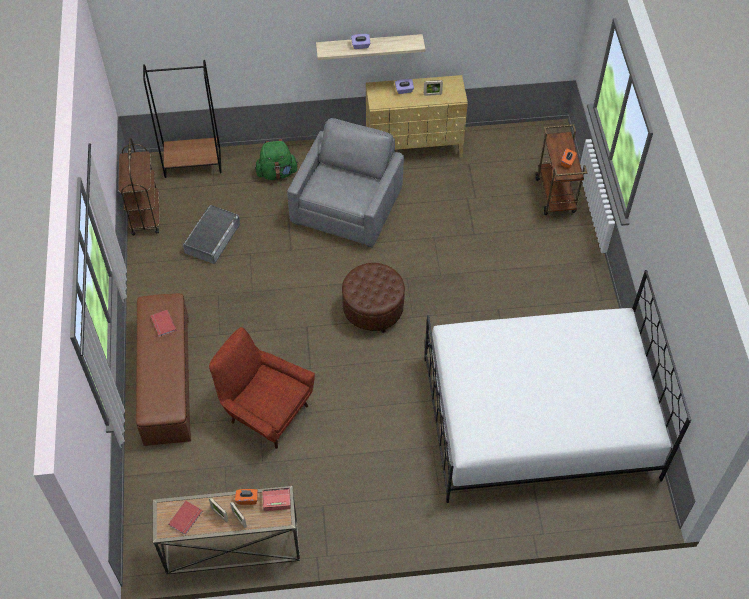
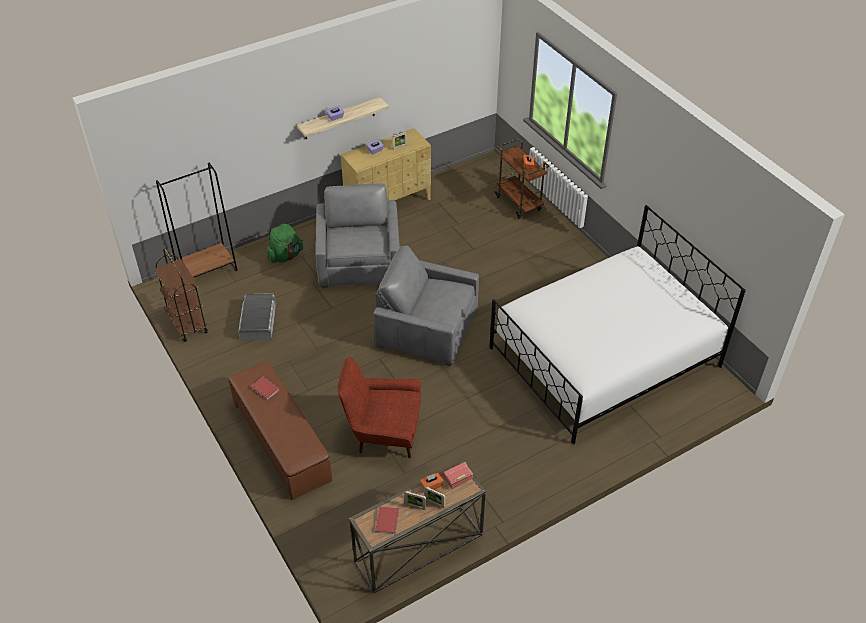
camera: 25 degrees left, 10 degrees down
brown ottoman [342,263,405,333] -> grey armchair [373,246,479,366]

